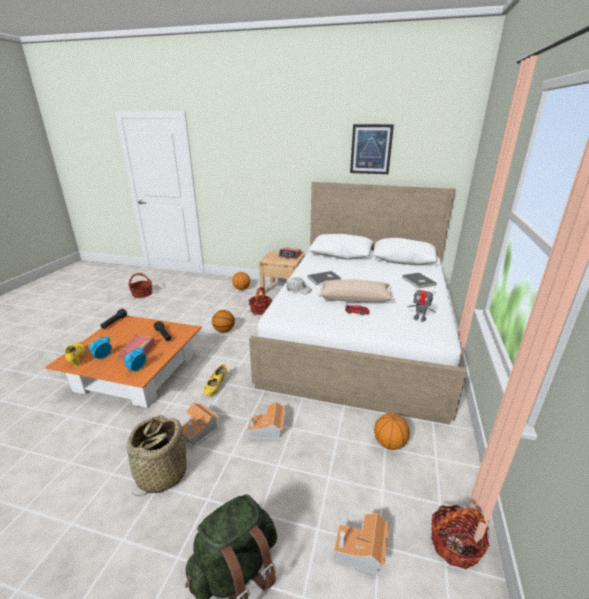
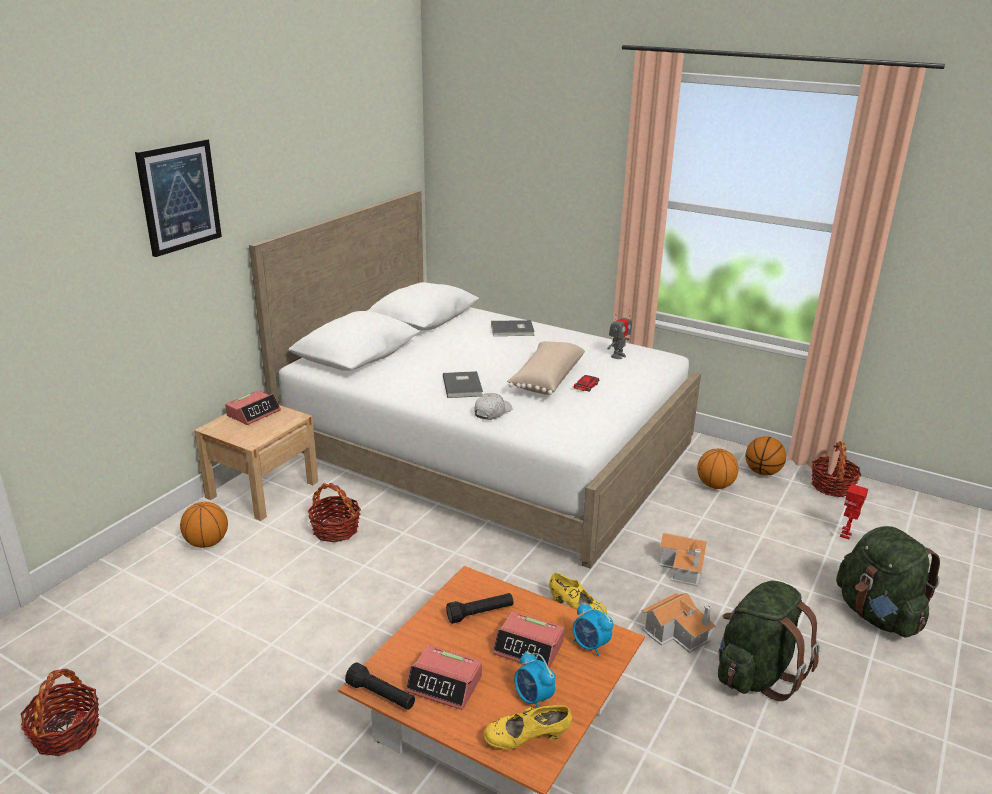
camera: 75 degrees left, 0 degrees up
basket [127,414,187,496] -> green backpack [718,581,820,701]
basketball [212,310,235,332] -> basketball moved to [745,436,786,475]
toy house [334,513,389,576] -> toy robot [840,484,868,539]
picture [350,124,394,174] -> picture moved to [135,139,222,257]
none -> alarm clock [405,645,482,710]

